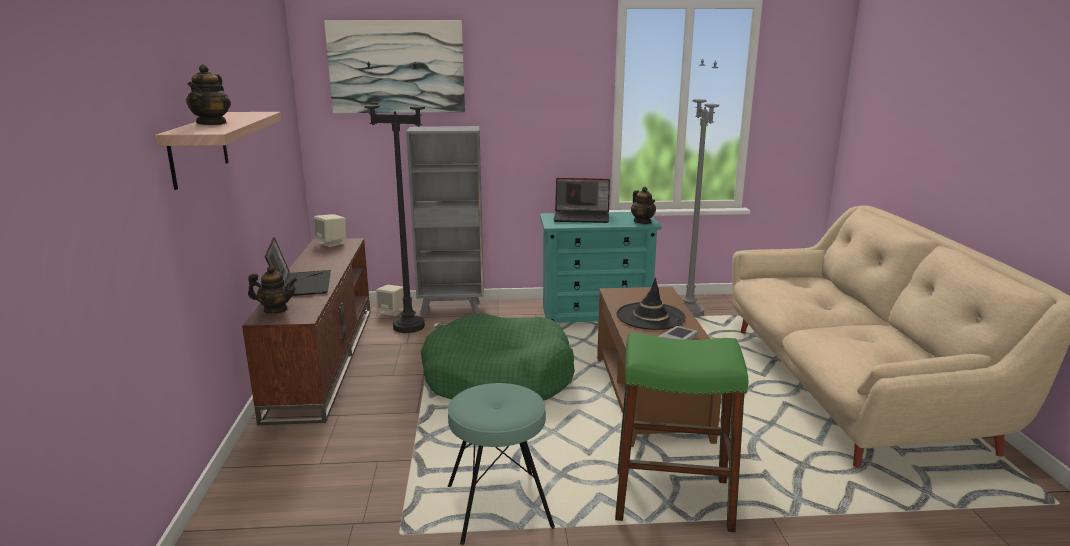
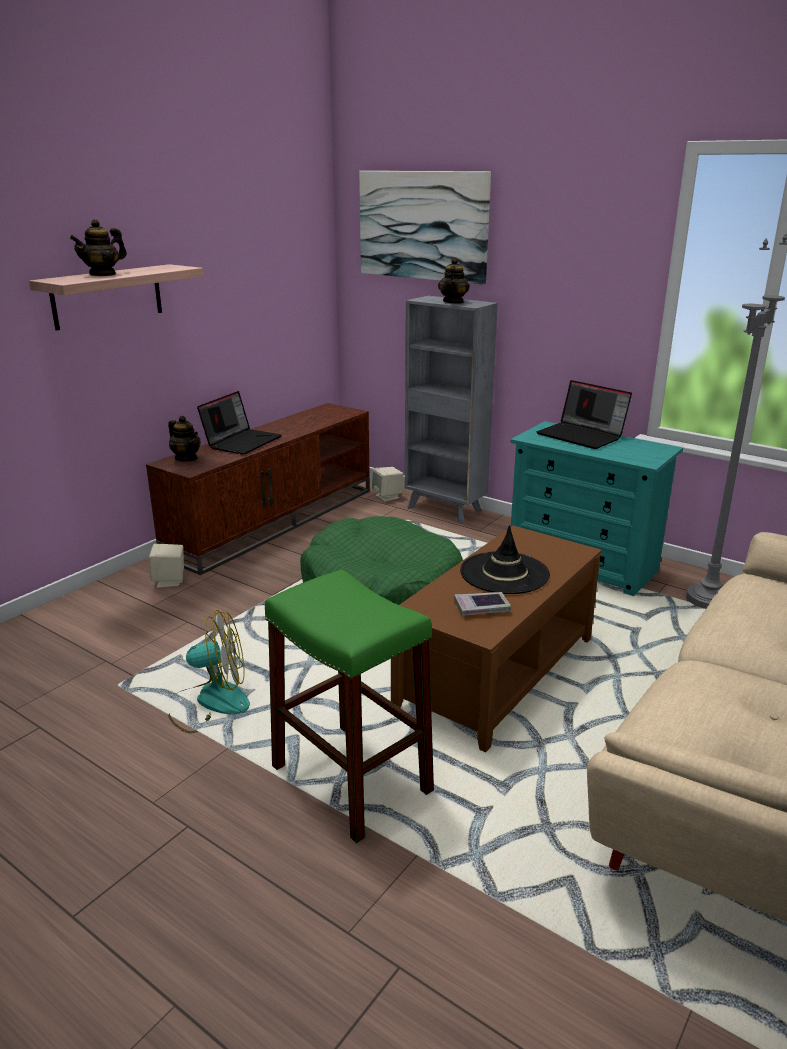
camera: 40 degrees right, 5 degrees up
beige speaker [314,214,346,247] -> beige speaker moved to [149,544,184,588]
black floor lamp [365,61,425,333] -> none
turquoise stool [448,383,555,545] -> fan [168,610,250,733]
teapot [631,187,656,224] -> teapot moved to [438,258,470,304]

